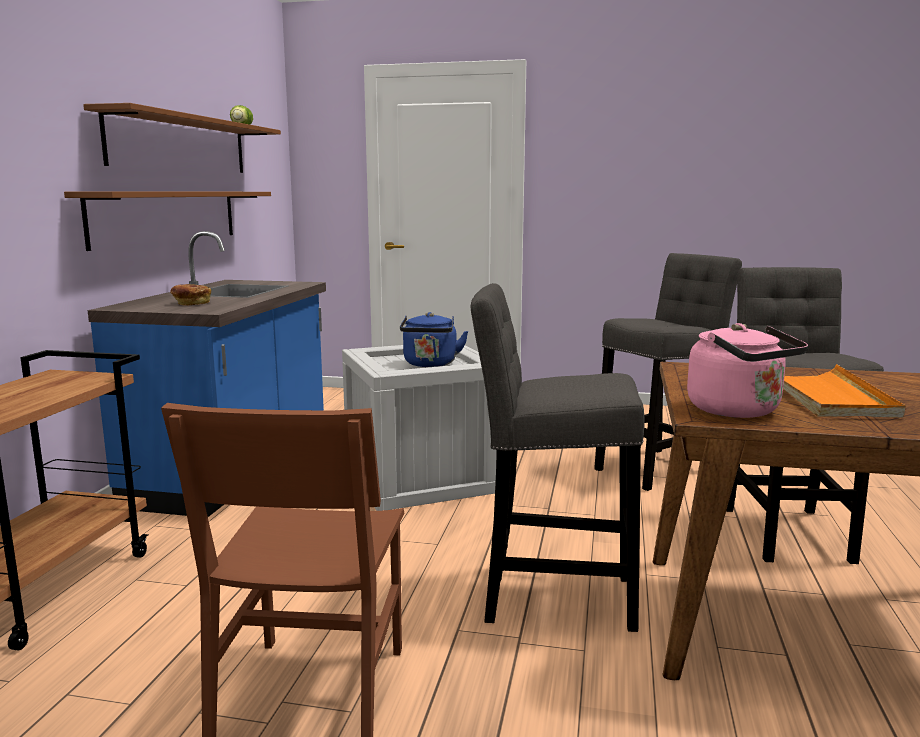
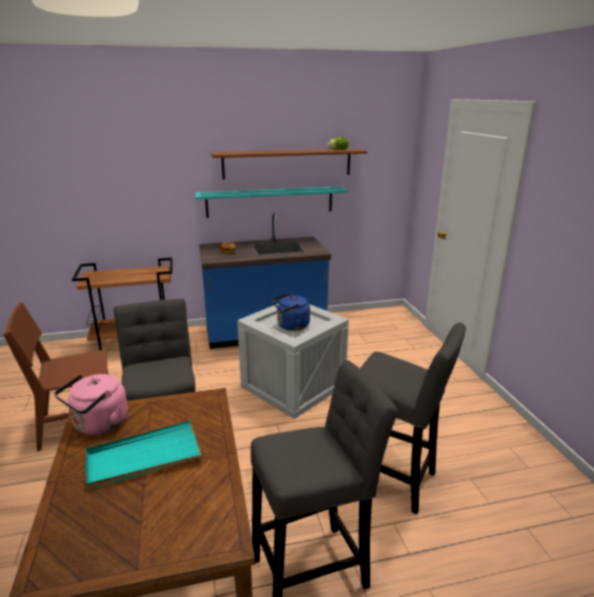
camera: 65 degrees right, 10 degrees up
brown shelf [64,191,271,251] -> turquoise shelf [195,186,348,218]
orange tray [783,364,906,418] -> turquoise tray [85,419,203,490]

